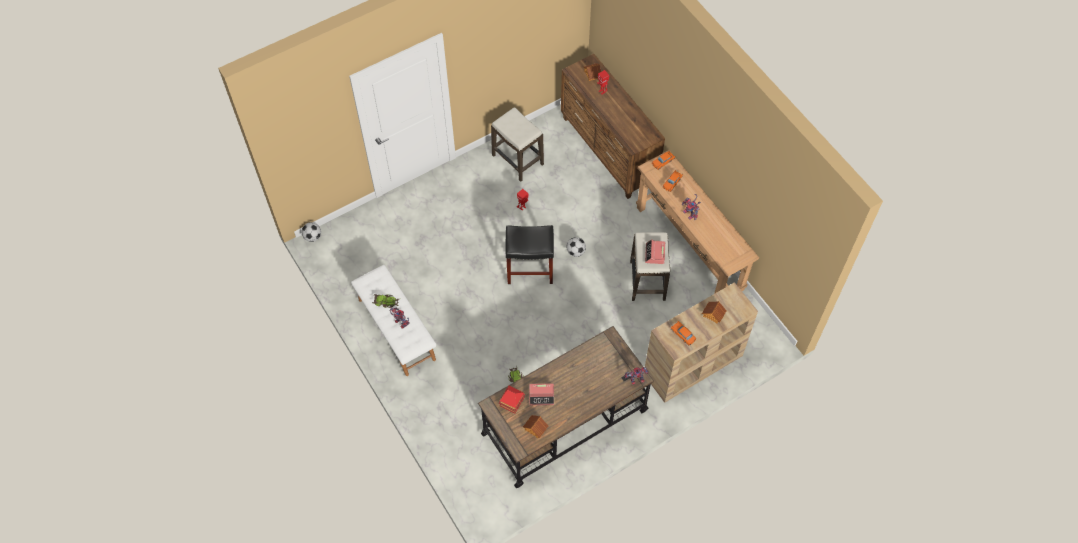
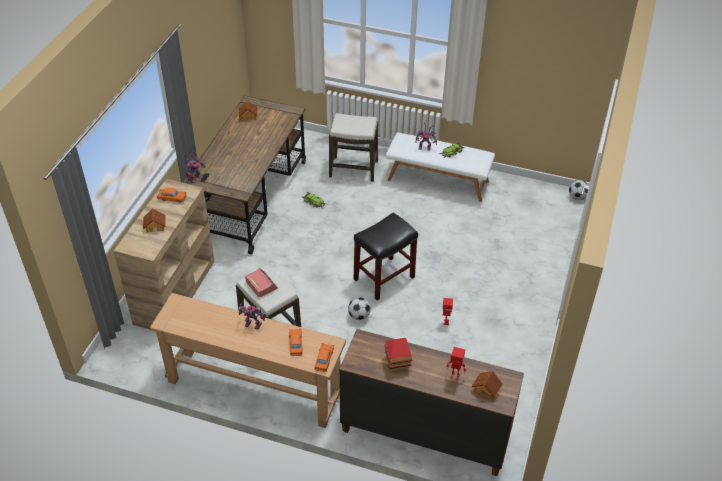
camera: 140 degrees right, 15 degrees down
stool [491,107,544,182] -> stool moved to [329,113,378,182]
toy house [499,385,525,413] -> toy house moved to [384,338,412,371]
alarm clock [529,383,554,405] -> none

